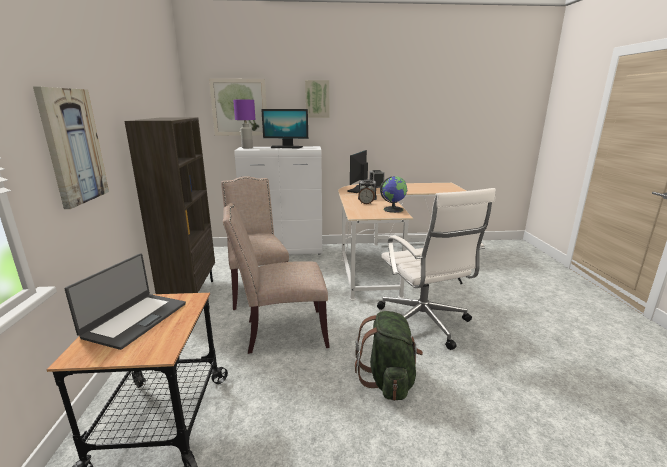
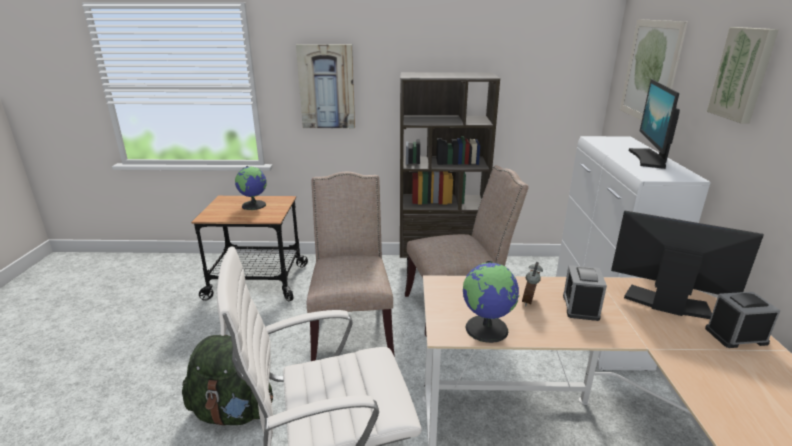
camera: 95 degrees right, 5 degrees up
laptop [64,253,186,350] -> globe [235,166,267,210]
purple table lamp [233,100,255,149] -> none

